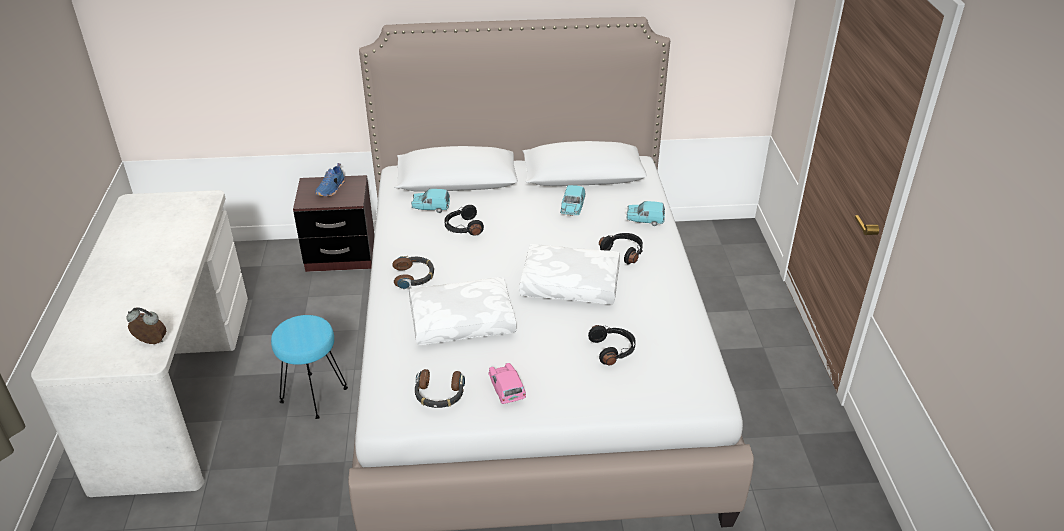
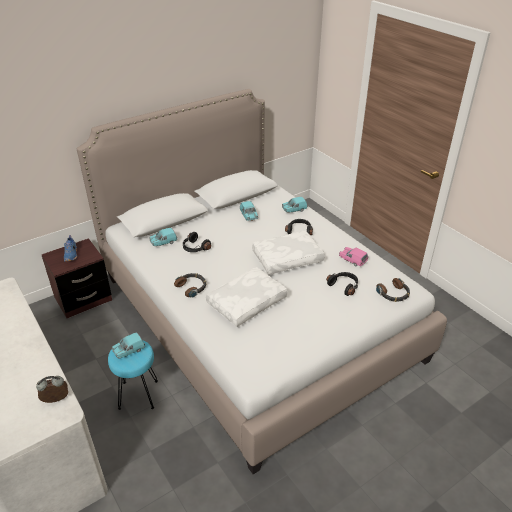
camera: 30 degrees left, 0 degrees up
headphones [415,369,465,408] -> headphones moved to [376,278,410,302]
pink toy car [488,363,526,404] -> pink toy car moved to [339,247,368,266]
none -> turquoise toy car [112,332,145,359]

